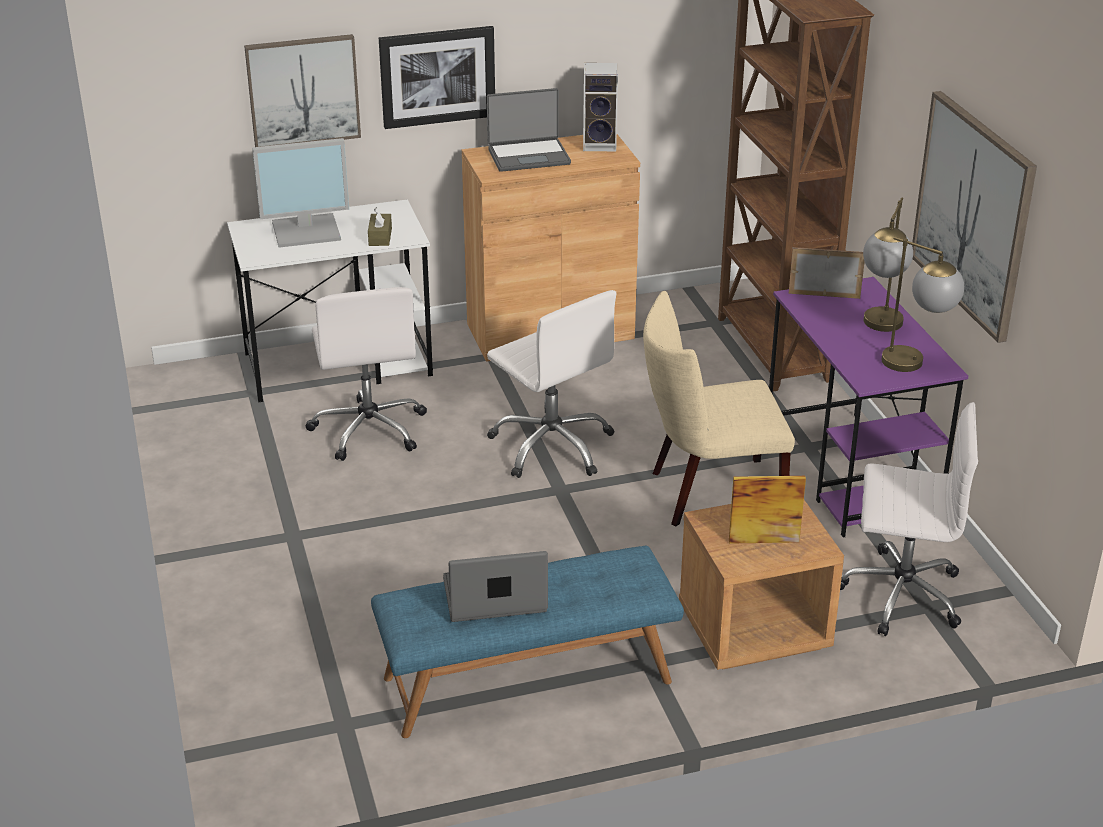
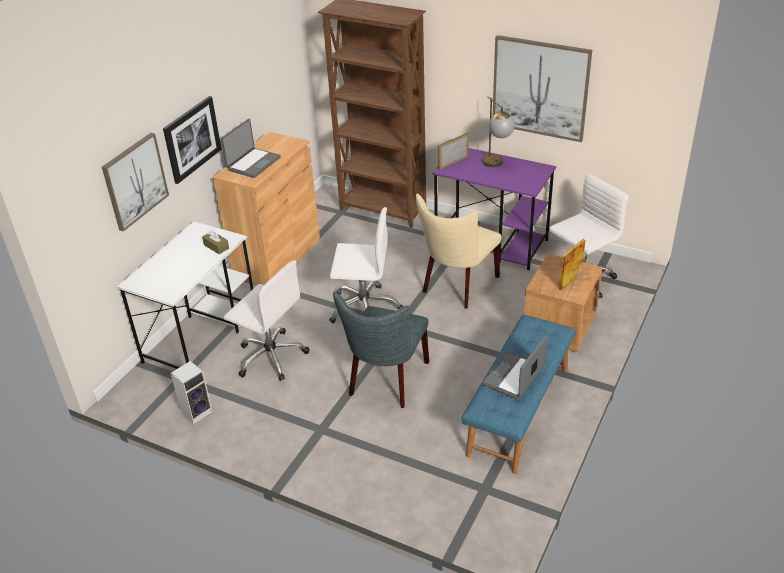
camera: 45 degrees left, 5 degrees up
monitor [252,138,349,248] -> none
speaker [583,63,618,151] -> speaker moved to [171,361,213,424]
table lamp [881,237,964,372] -> none
none -> grey chair [333,291,429,408]

